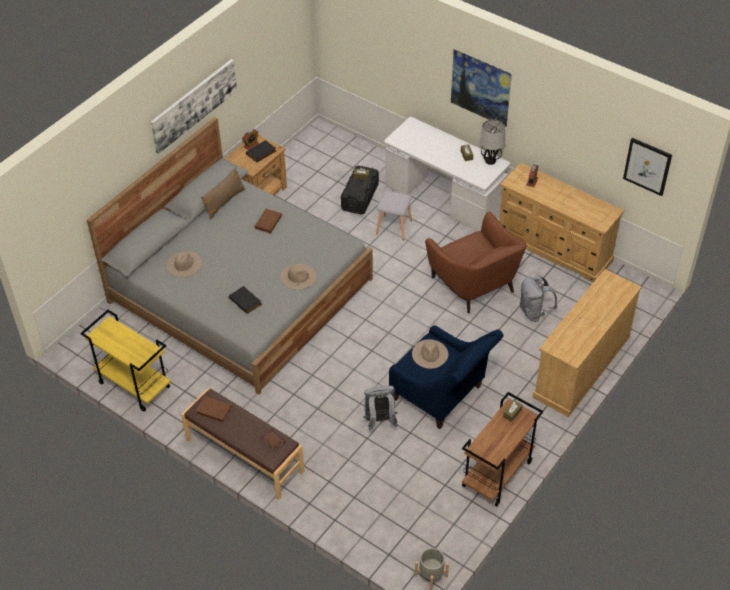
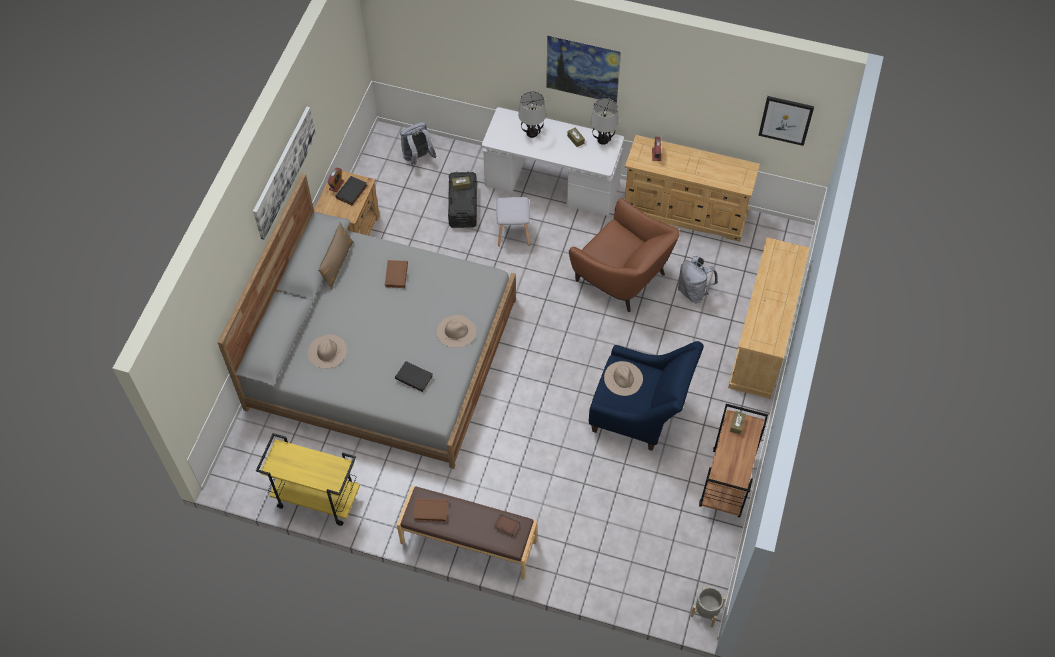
camera: 20 degrees left, 10 degrees up
grey backpack [363,386,398,430] -> grey backpack moved to [400,122,437,167]
none -> table lamp [518,91,546,138]

